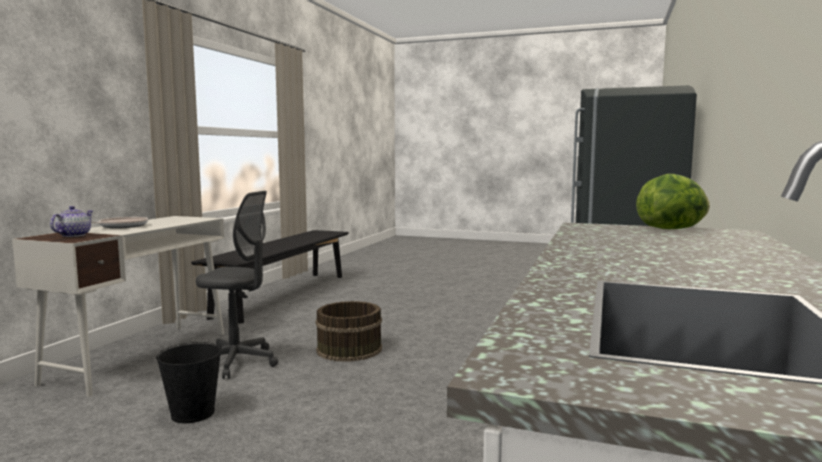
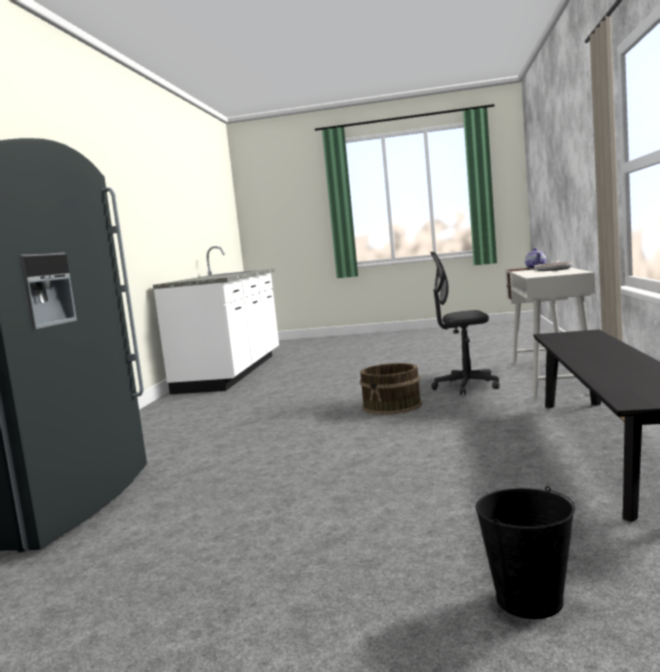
camera: 170 degrees right, 0 degrees up
black bucket [156,342,221,423] -> black bucket moved to [476,486,575,619]
lettuce [636,174,710,229] -> none

